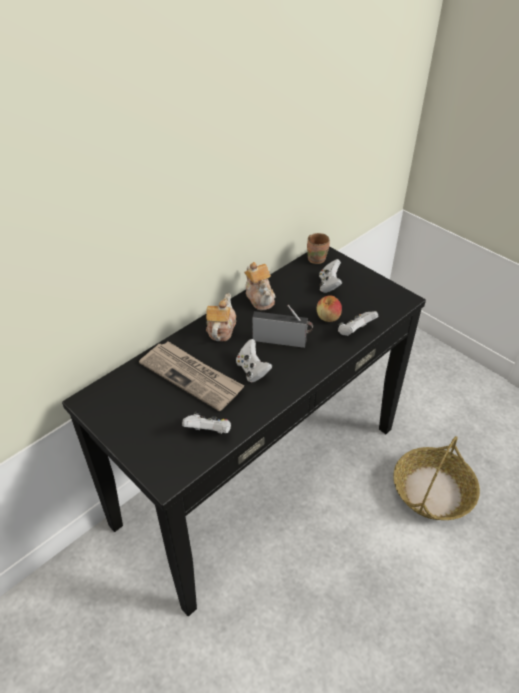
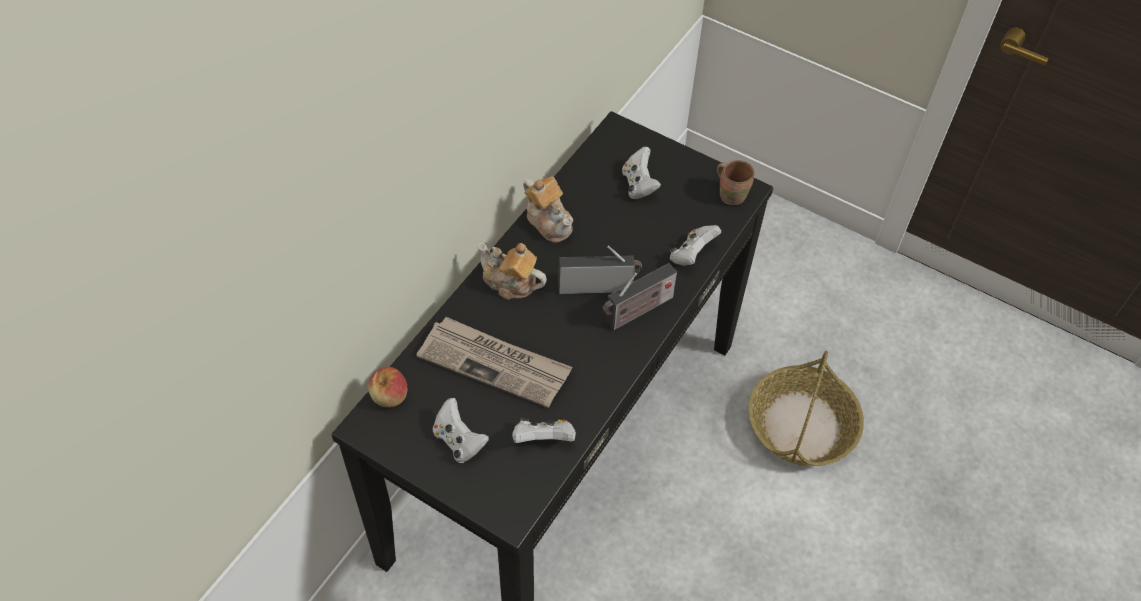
camera: 15 degrees left, 10 degrees up
teapot [206,293,236,341] -> teapot turned 60 degrees counterclockwise [477,243,547,300]
white game controller [236,339,272,382] -> white game controller moved to [432,398,489,463]
brown mug [307,233,330,264] -> brown mug moved to [717,160,754,205]
apple [317,295,342,322] -> apple moved to [368,367,407,408]
none -> radio [603,263,677,330]

